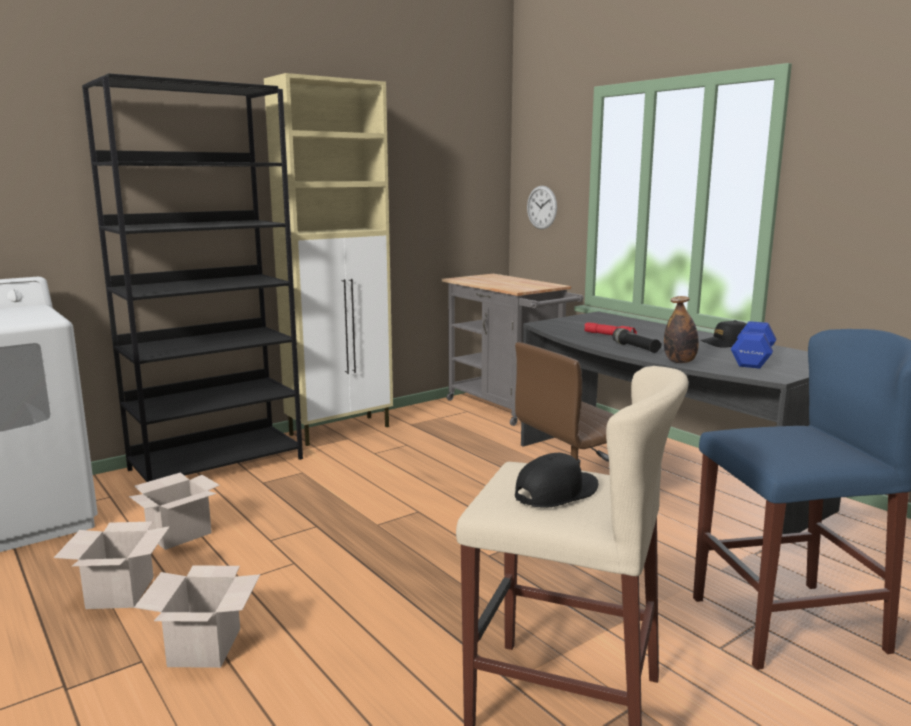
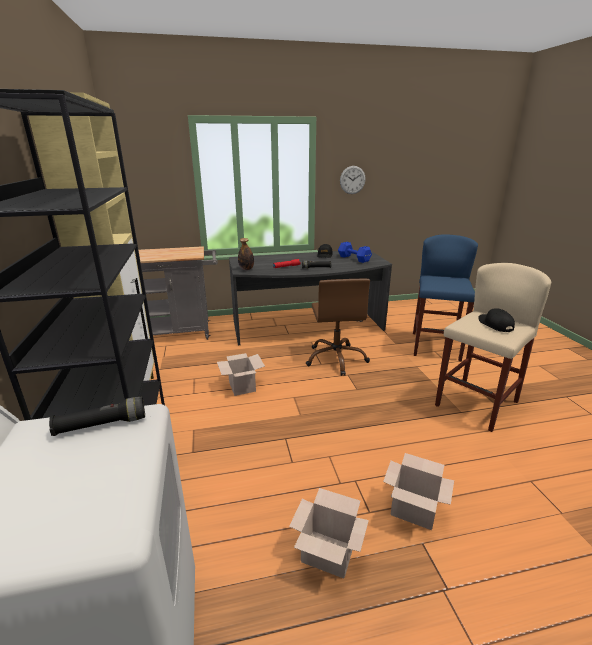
camera: 65 degrees left, 10 degrees up
cardboard box [129,472,220,550] -> cardboard box moved to [217,353,265,396]
wall clock [527,186,557,229] -> wall clock moved to [340,166,366,194]
bottle [664,296,699,363] -> bottle moved to [238,238,254,270]
none -> black flashlight [49,397,145,436]

